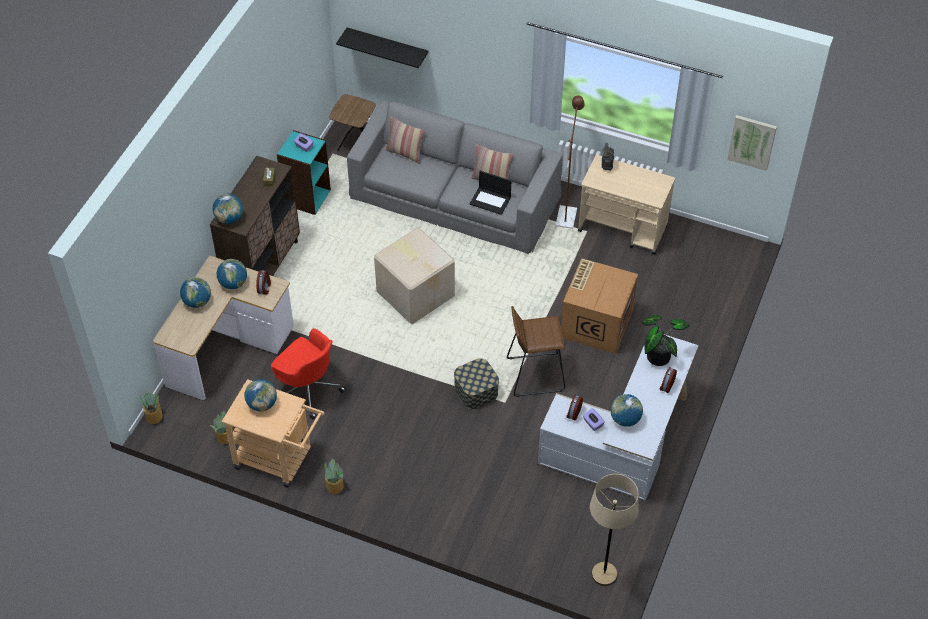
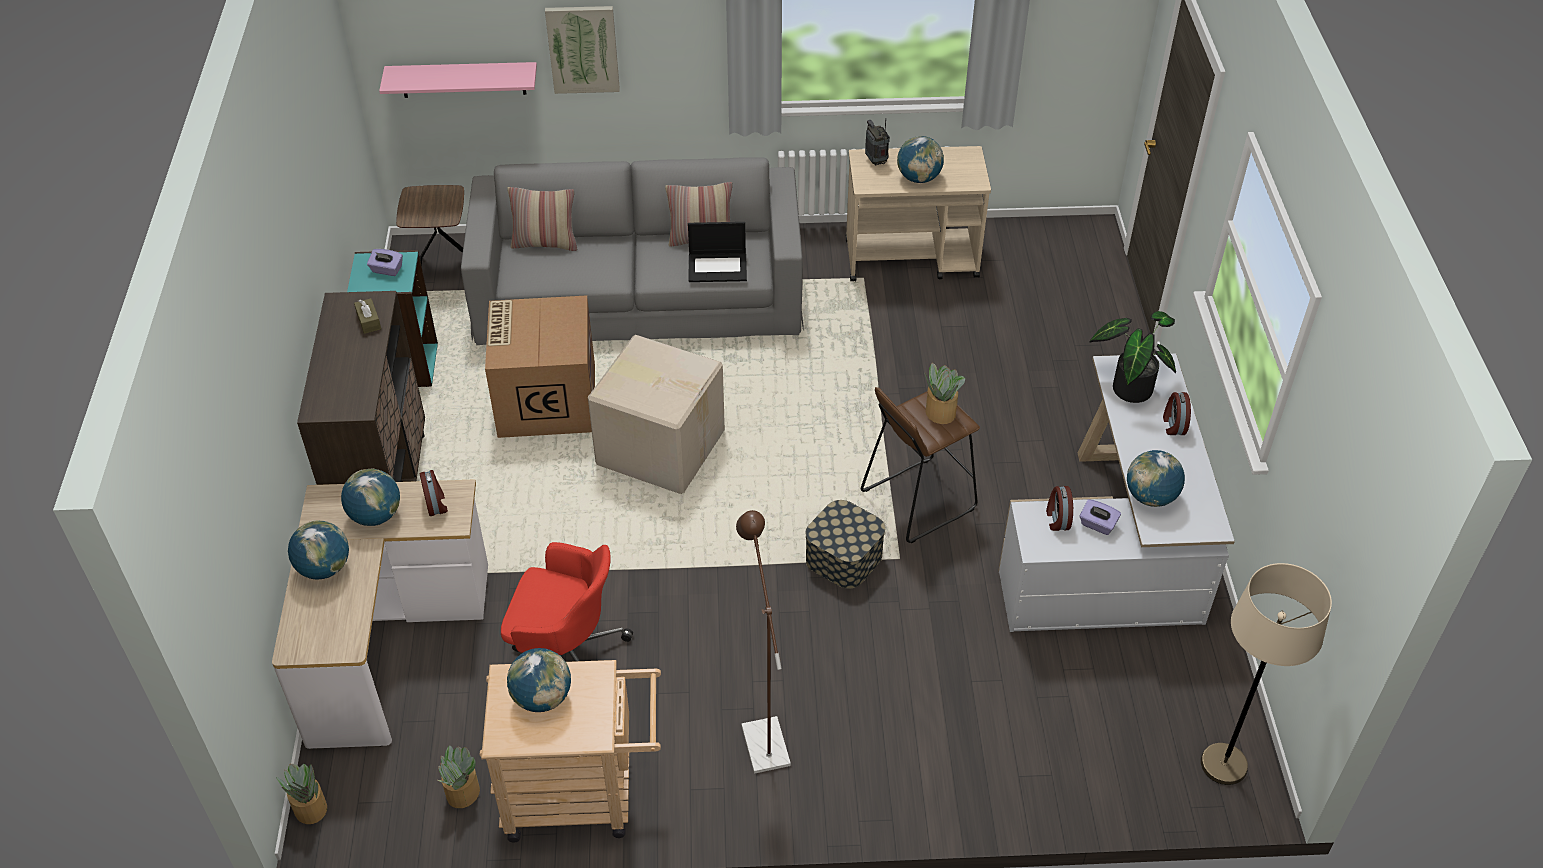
camera: 25 degrees left, 5 degrees down
globe [213,194,243,224] -> globe moved to [897,136,944,183]
potted plant [324,459,343,494] -> potted plant moved to [924,363,965,424]
black shelf [336,28,429,68] -> pink shelf [379,62,537,98]
brown floor lamp [555,95,584,229] -> brown floor lamp moved to [736,510,791,774]
cardboard box [561,258,638,354] -> cardboard box moved to [485,295,595,438]
picture [727,115,777,171] -> picture moved to [545,6,620,94]

